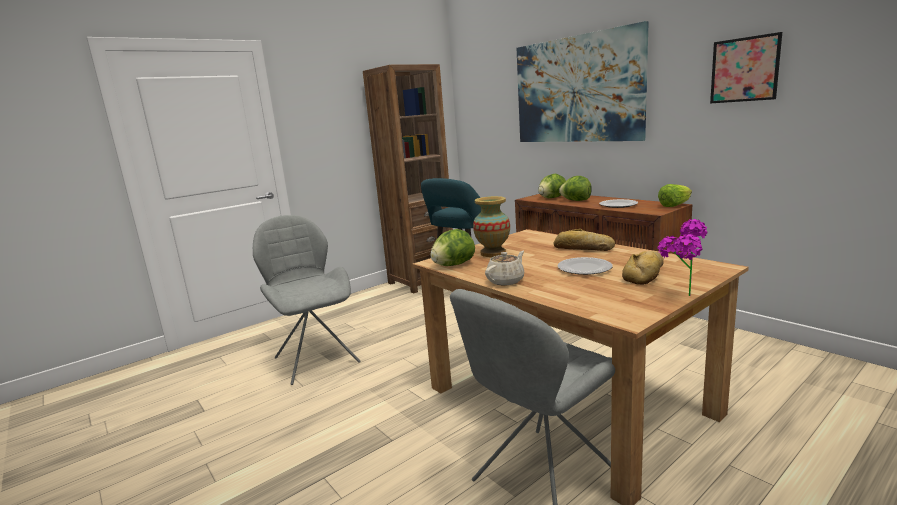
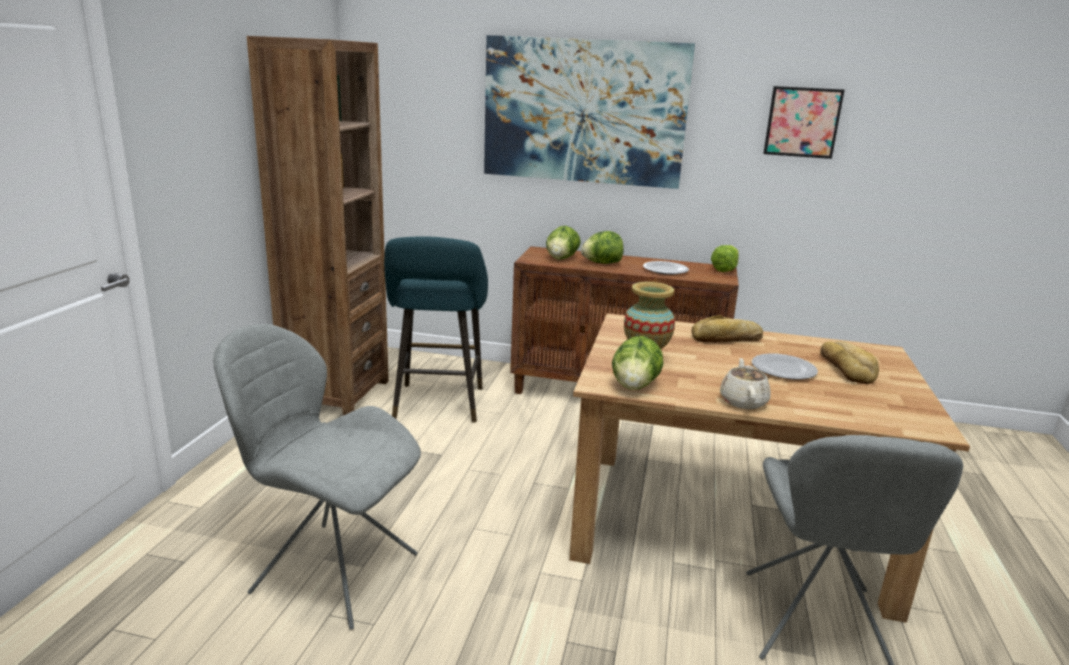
camera: 40 degrees left, 5 degrees up
potted plant [658,219,707,296] -> none

